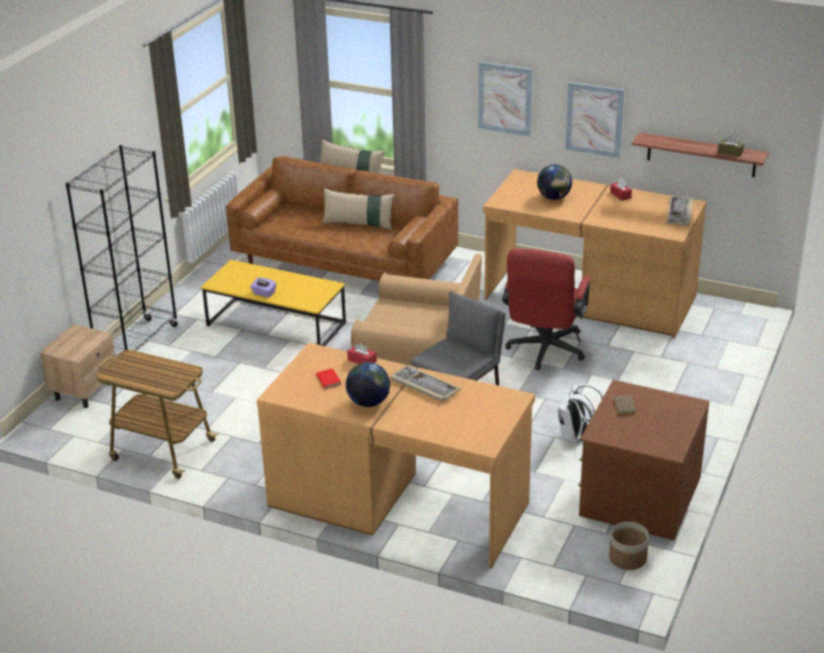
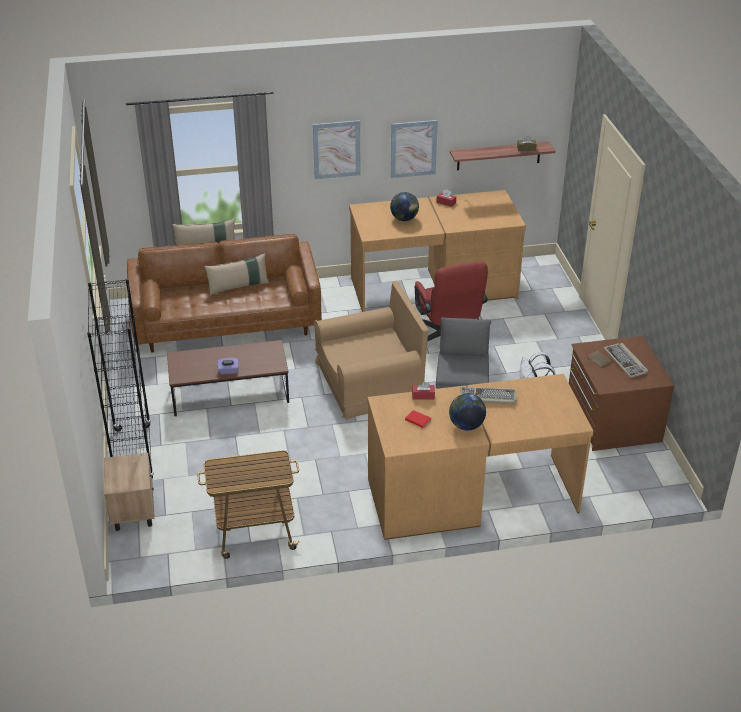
camera: 35 degrees left, 5 degrees up
yellow coffee table [201,260,346,346] -> brown coffee table [167,340,289,416]
planter [609,522,649,570] -> none
keyboard [667,196,694,226] -> keyboard moved to [603,343,648,378]

